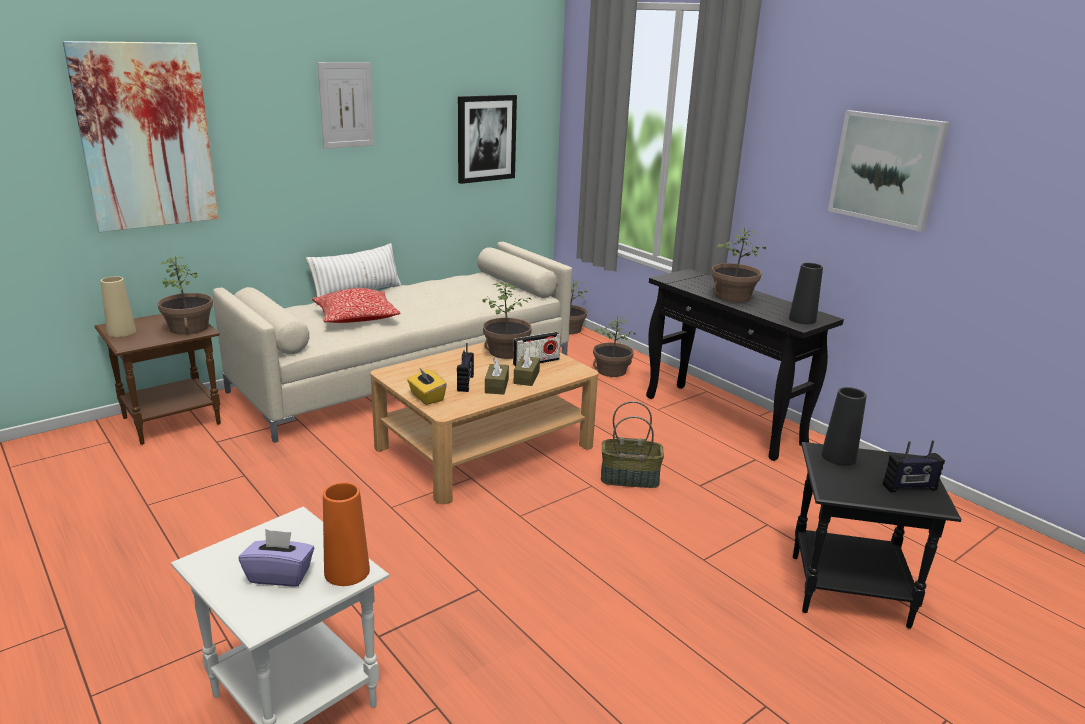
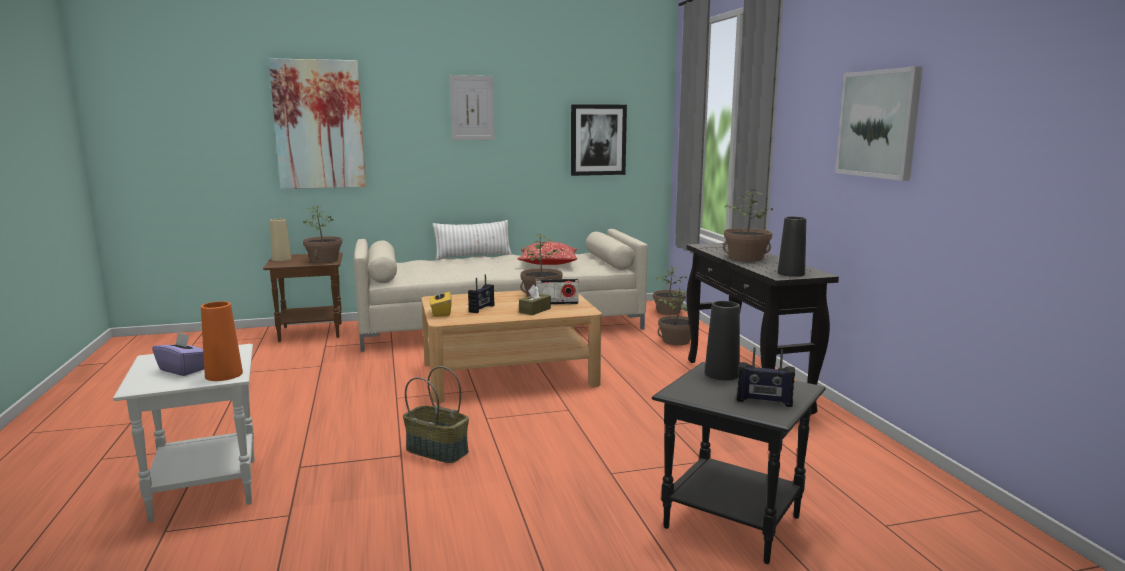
camera: 25 degrees right, 10 degrees down
pillow [312,288,400,323] -> pillow moved to [517,242,577,265]
brown tissue box [485,357,509,395] -> none
basket [601,401,664,488] -> basket moved to [403,366,469,463]

